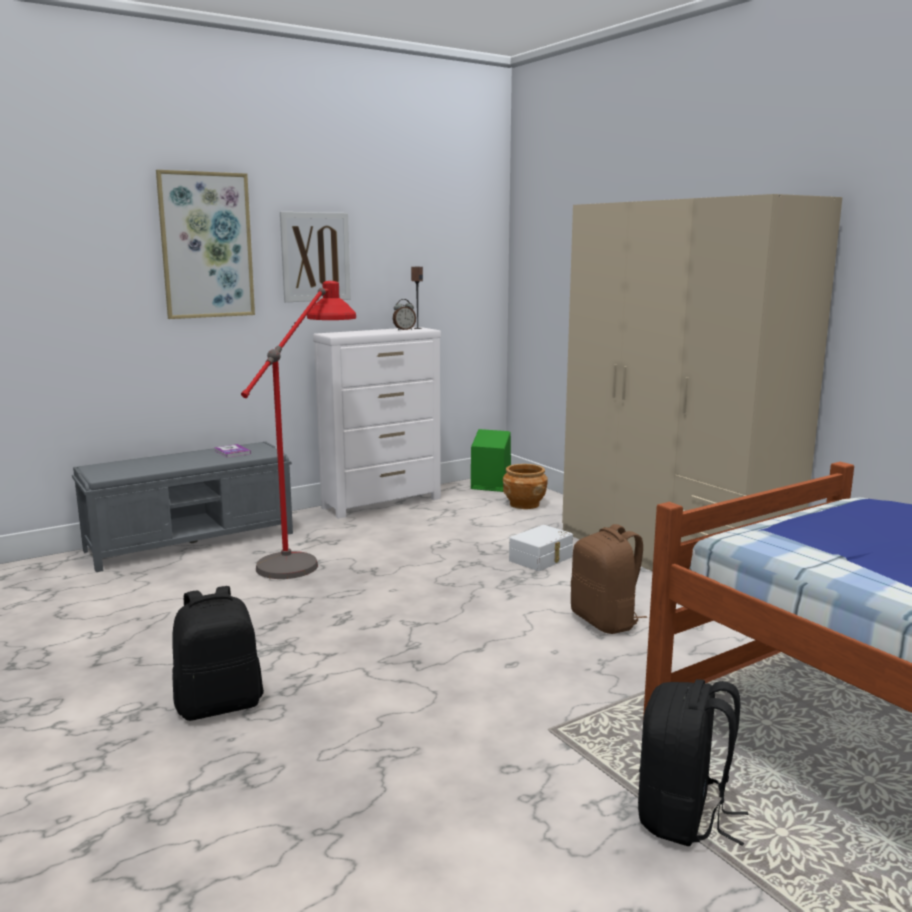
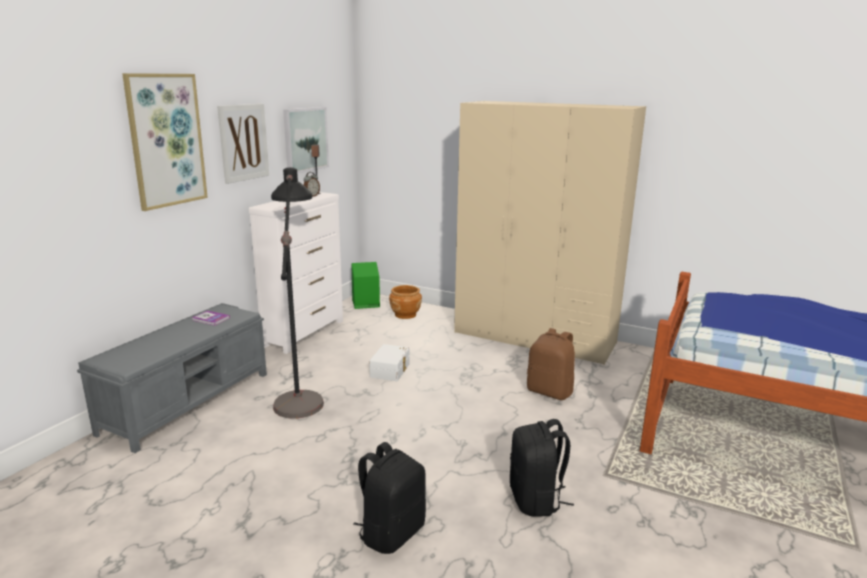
camera: 30 degrees left, 5 degrees up
red floor lamp [241,281,356,579] -> black floor lamp [271,167,324,419]
white storage box [509,525,573,571] -> white storage box moved to [369,344,410,381]
black backpack [638,679,749,846] -> black backpack moved to [510,419,574,517]
none -> picture [283,107,329,174]

